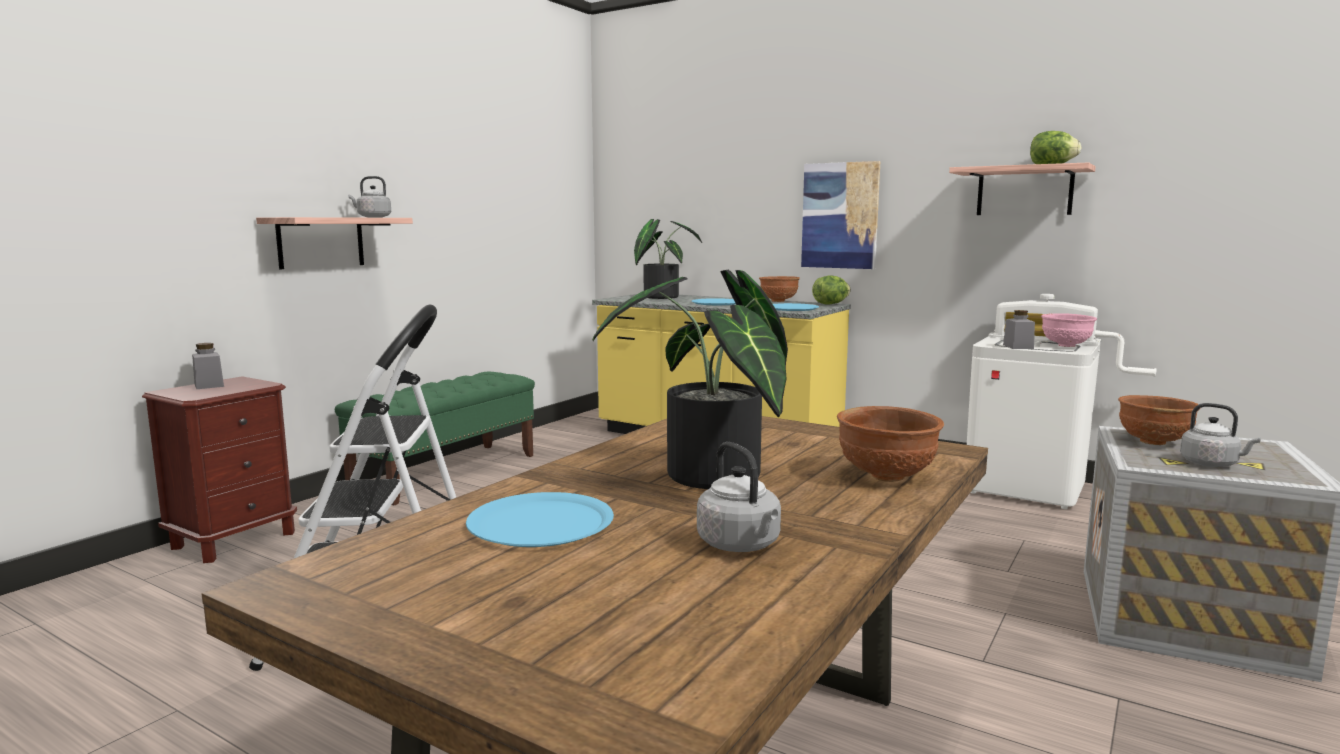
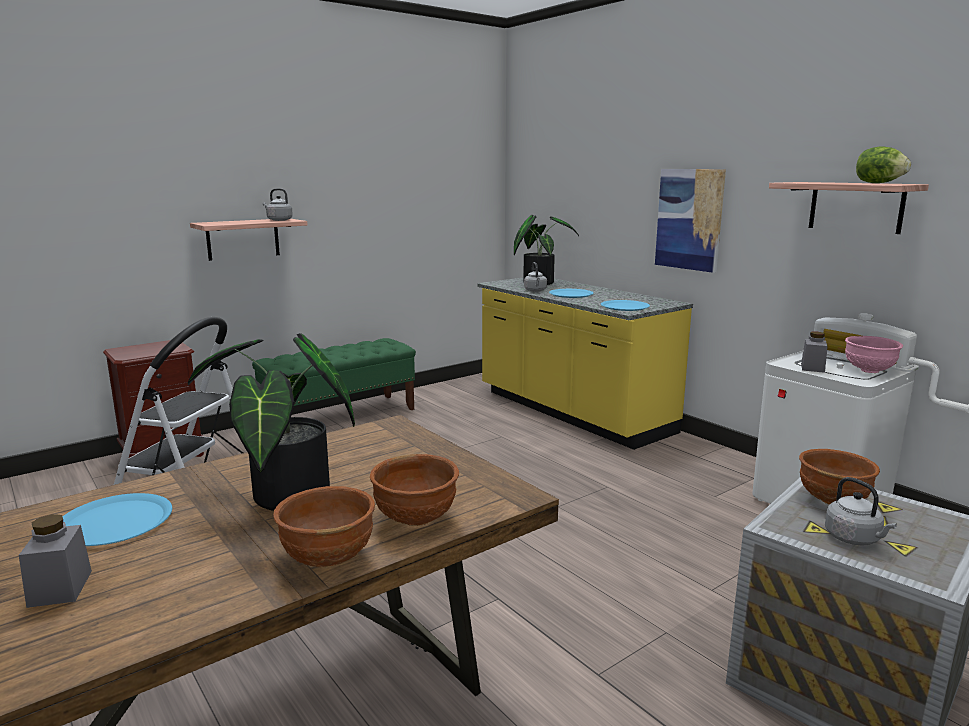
camera: 20 degrees right, 5 degrees up
grey jar [192,343,224,389] -> grey jar moved to [19,514,92,608]
grey kettle [697,442,781,552] -> grey kettle moved to [524,262,547,292]
brown bowl [759,276,800,302] -> brown bowl moved to [273,486,375,567]
lettuce [812,275,851,305] -> none

